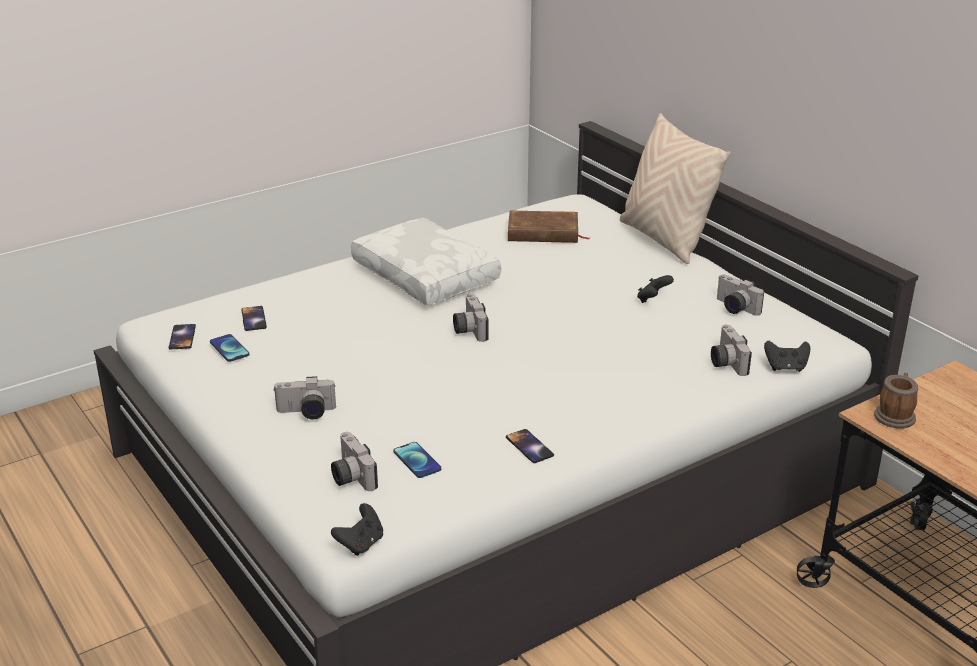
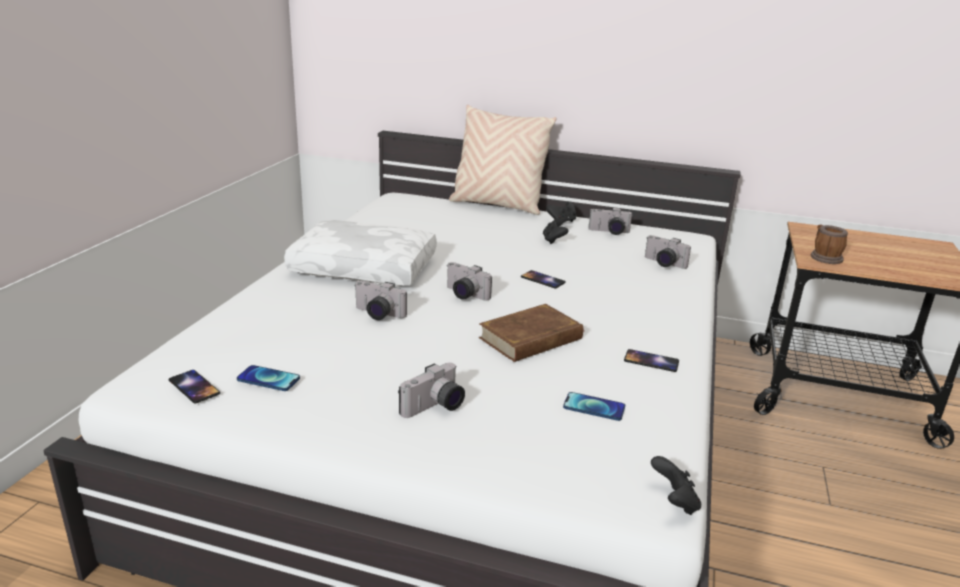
camera: 40 degrees left, 5 degrees down
phone [241,306,267,331] -> phone moved to [521,270,566,289]
camera [331,432,378,491] -> camera moved to [354,281,407,320]
brown book [508,211,589,243] -> brown book moved to [479,304,583,362]
black game controller [764,341,810,372] -> black game controller moved to [546,201,576,223]

